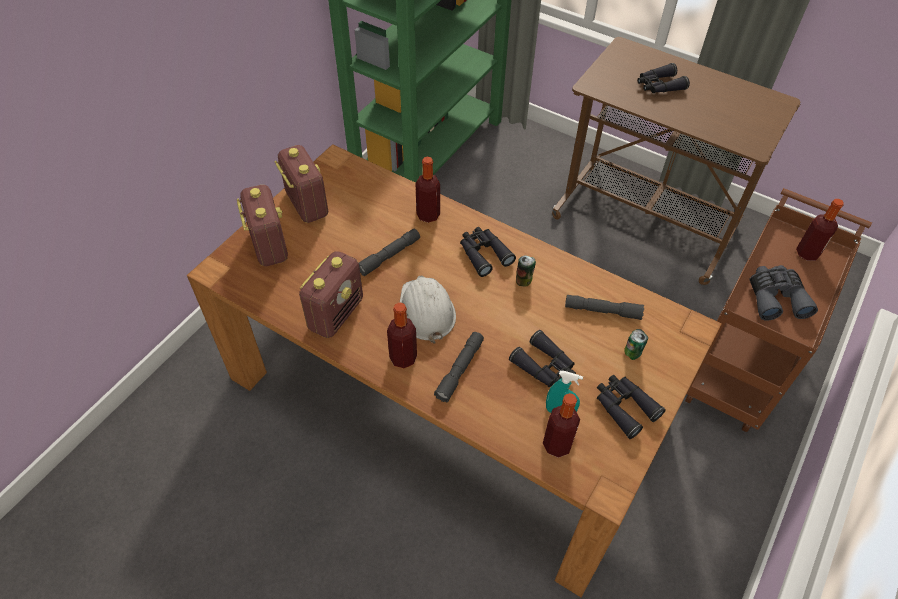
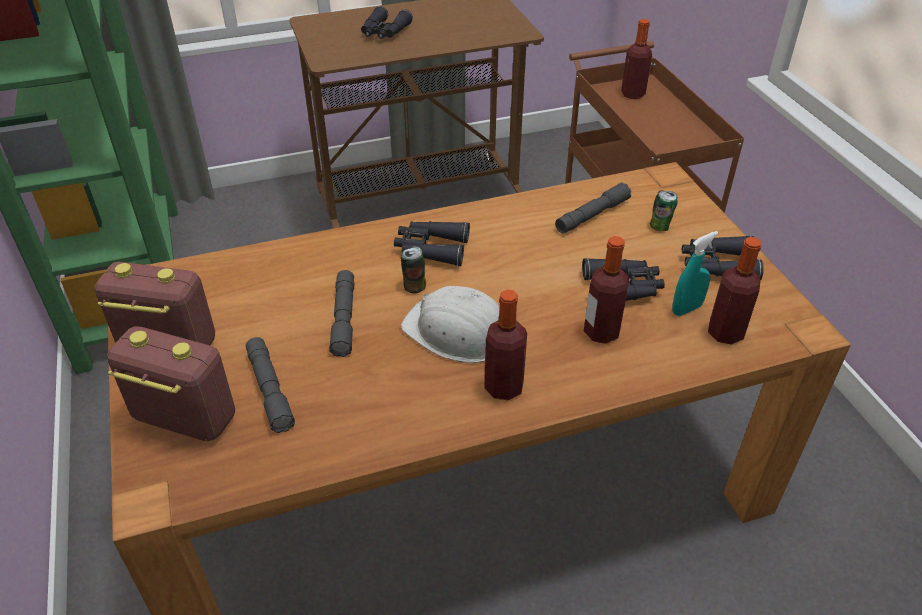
camera: 50 degrees left, 10 degrees down
radio [299,251,363,338] -> none
bottle [416,156,440,223] -> bottle moved to [584,236,629,344]
grey flashlight [434,332,484,402] -> grey flashlight moved to [246,337,295,433]
can [516,256,536,287] -> can moved to [401,247,426,294]
grey binoculars [750,265,818,321] -> none

